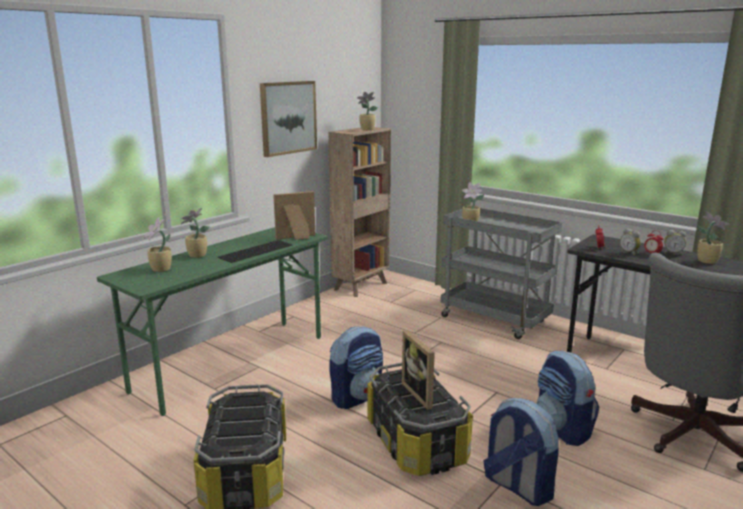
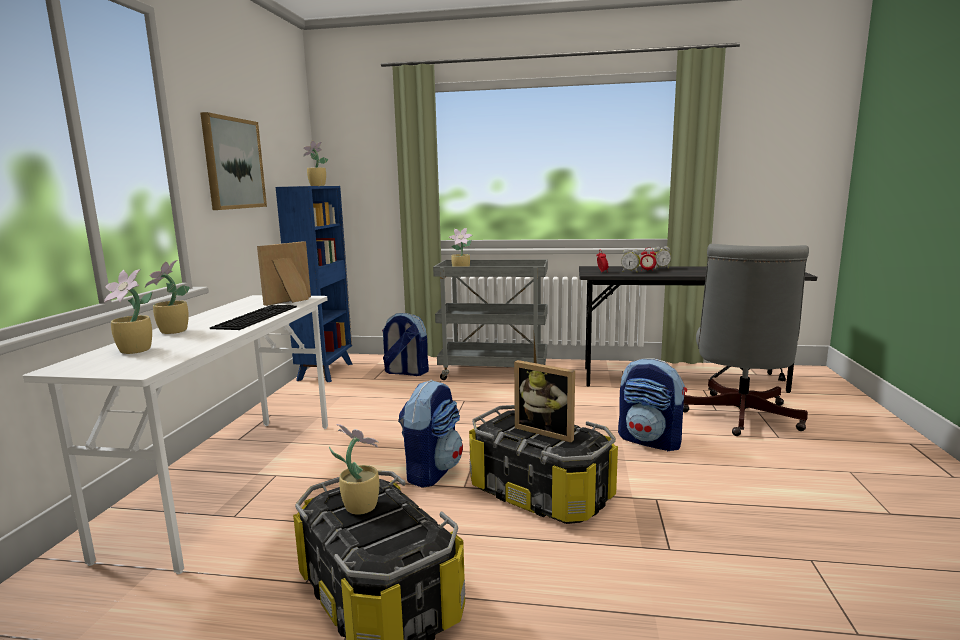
camera: 30 degrees left, 5 degrees down
green desk [97,227,328,416] -> white desk [23,295,328,574]
brown bookcase [328,127,391,297] -> blue bookcase [276,186,353,382]
backpack [483,398,559,506] -> backpack moved to [382,313,429,376]
potted plant [697,212,729,264] -> potted plant moved to [329,424,379,515]

